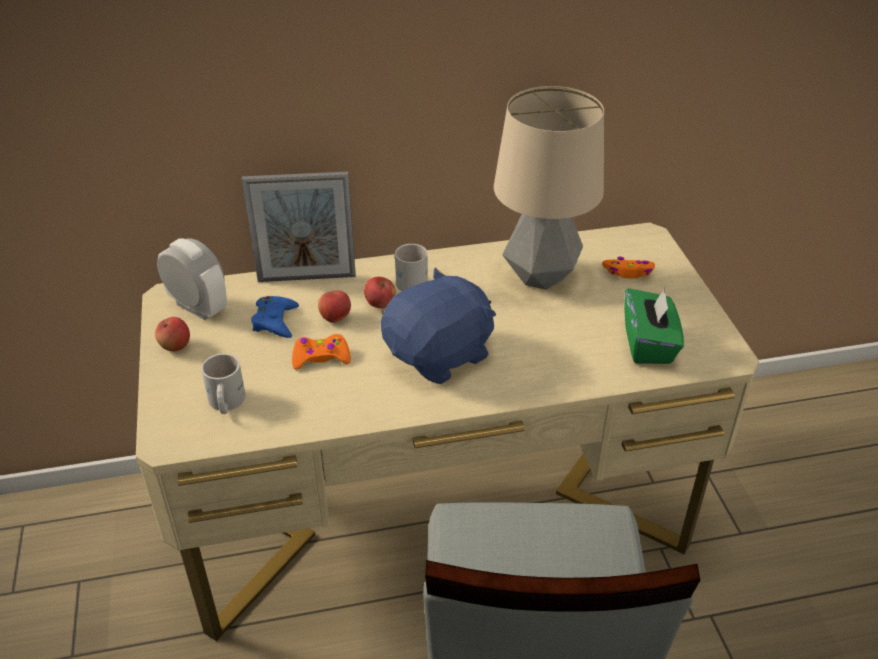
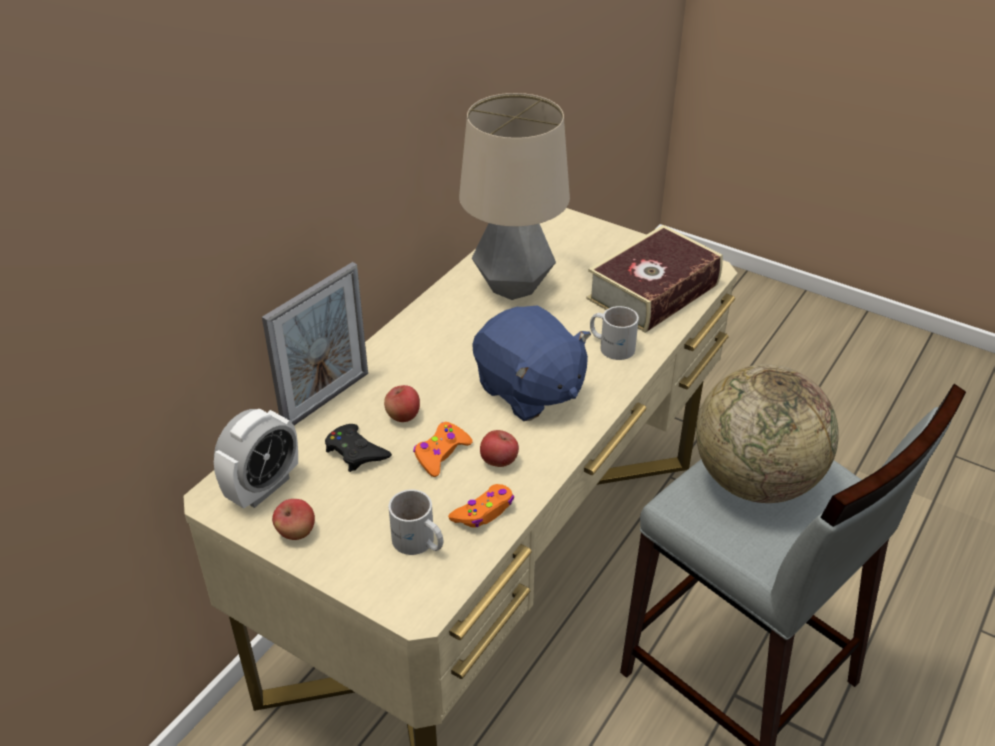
camera: 45 degrees left, 0 degrees up
alarm clock [157,239,227,320] -> alarm clock turned 135 degrees clockwise [214,409,298,509]
blue game controller [251,296,299,338] -> black game controller [325,424,392,472]
apple [364,277,396,308] -> apple moved to [480,430,519,467]
blue plush toy [381,268,496,384] -> blue plush toy turned 135 degrees clockwise [472,305,591,421]
white mug [395,244,428,291] -> white mug moved to [590,306,639,360]
orange game controller [602,257,655,278] -> orange game controller moved to [448,484,514,528]
green tissue box [624,288,684,364] -> book [587,225,723,333]
none -> globe [696,364,839,503]

